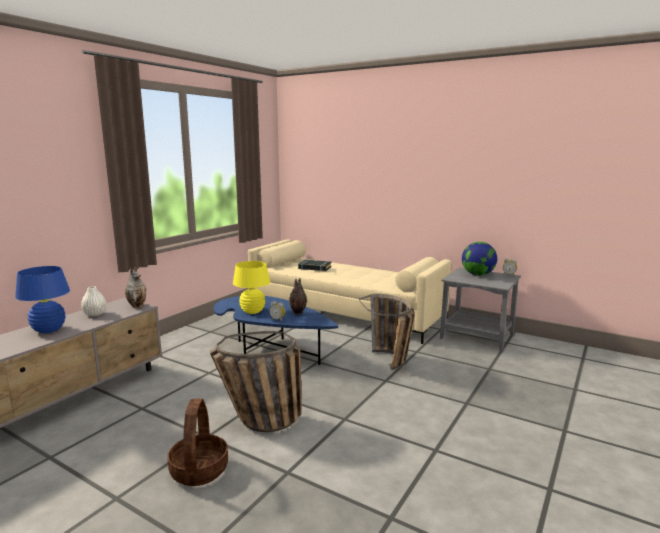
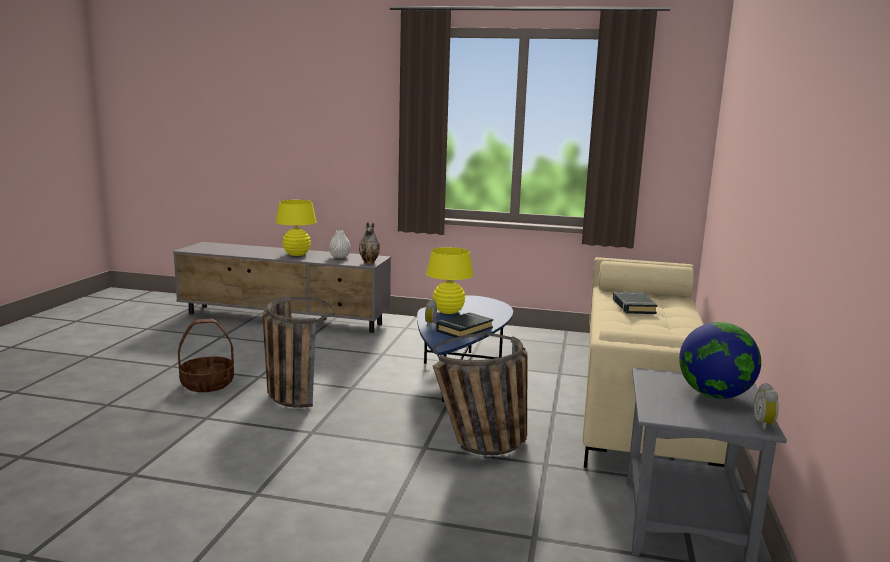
camera: 70 degrees right, 0 degrees up
blue table lamp [15,266,70,333] -> yellow table lamp [276,200,317,256]
vase [289,277,307,315] -> black book [436,312,493,338]

